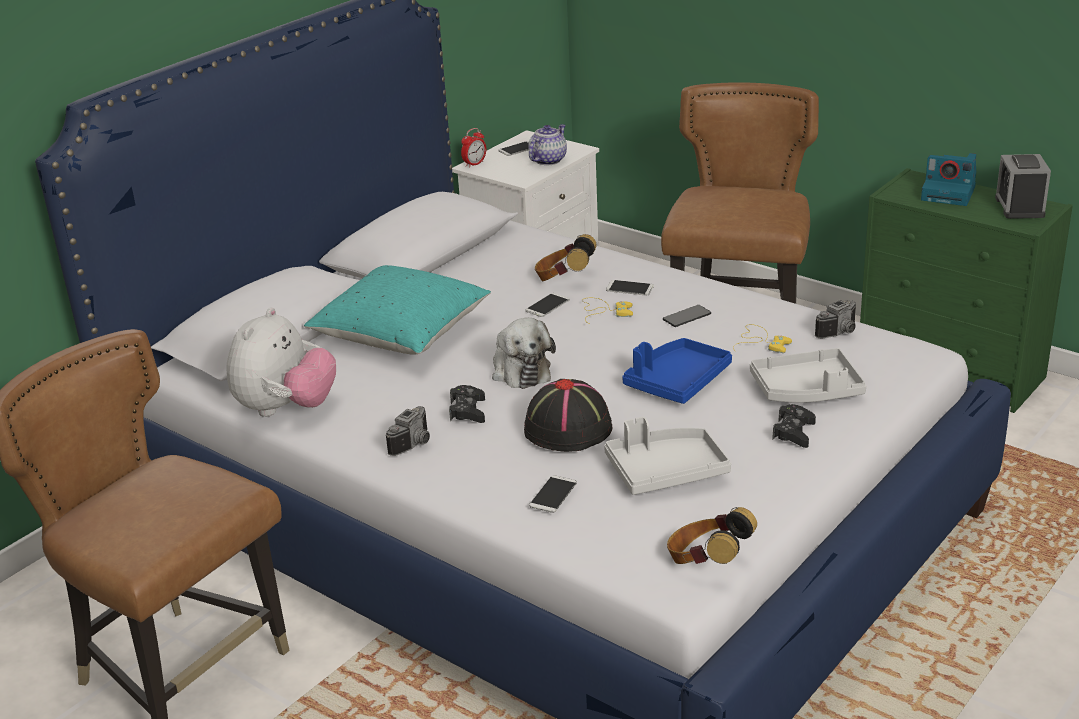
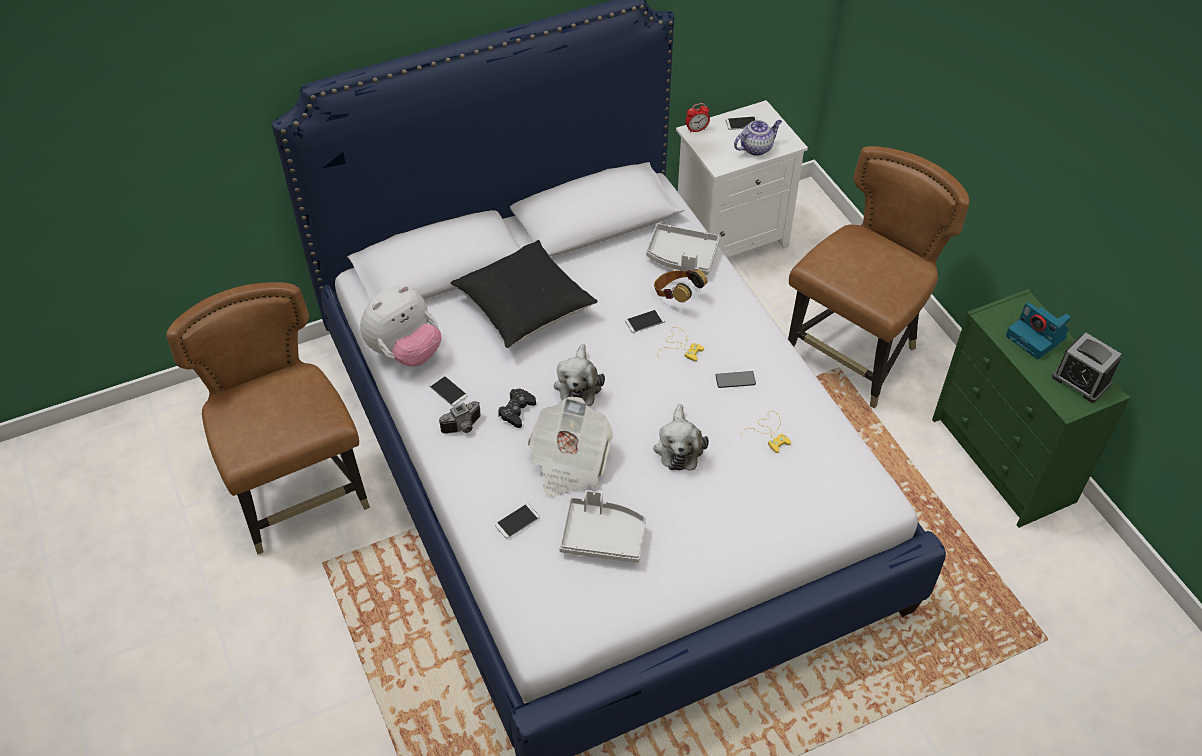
camera: 25 degrees right, 20 degrees up
turquoise pillow [304,265,491,354] -> black pillow [450,240,598,348]
black hat [524,379,612,452] -> newspaper [528,397,613,496]
phone [606,280,654,296] -> phone moved to [429,375,467,406]
blue tray [622,338,732,404] -> plush toy [654,404,709,471]
headphones [667,507,757,564] -> none
grey tray [750,348,866,403] -> grey tray moved to [646,223,720,275]
black game controller [772,404,816,448] -> none
camera [815,300,856,338] -> none
alarm clock [995,154,1051,219] -> alarm clock turned 75 degrees counterclockwise [1052,333,1121,403]

